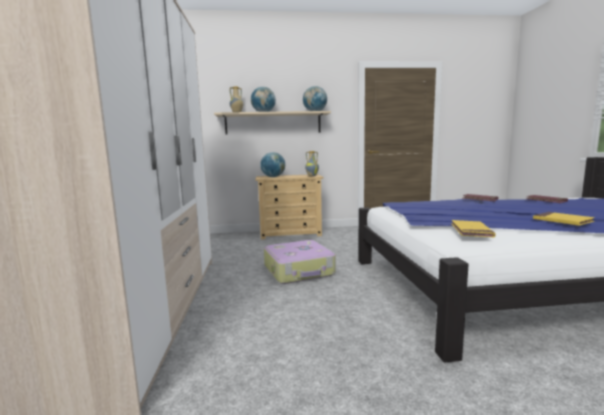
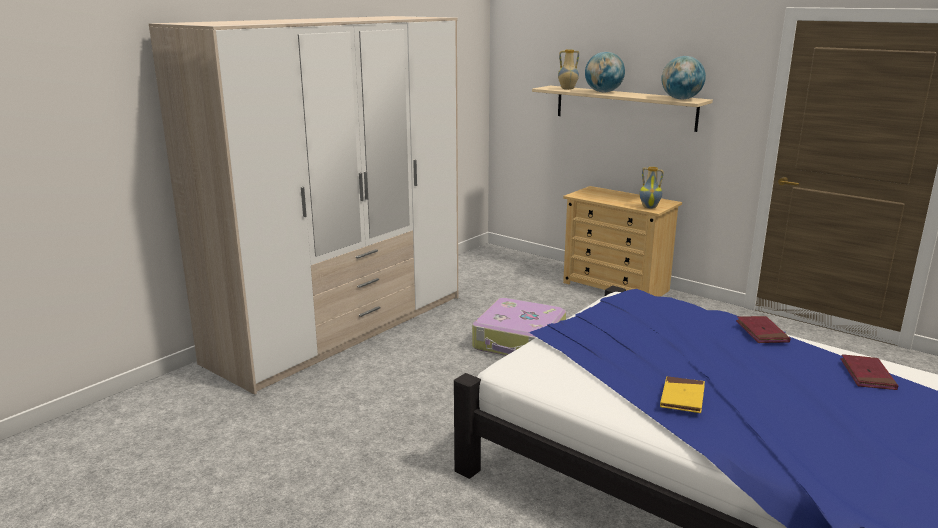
camera: 45 degrees right, 10 degrees up
globe [260,152,285,177] -> none
yellow book [451,220,496,238] -> none

